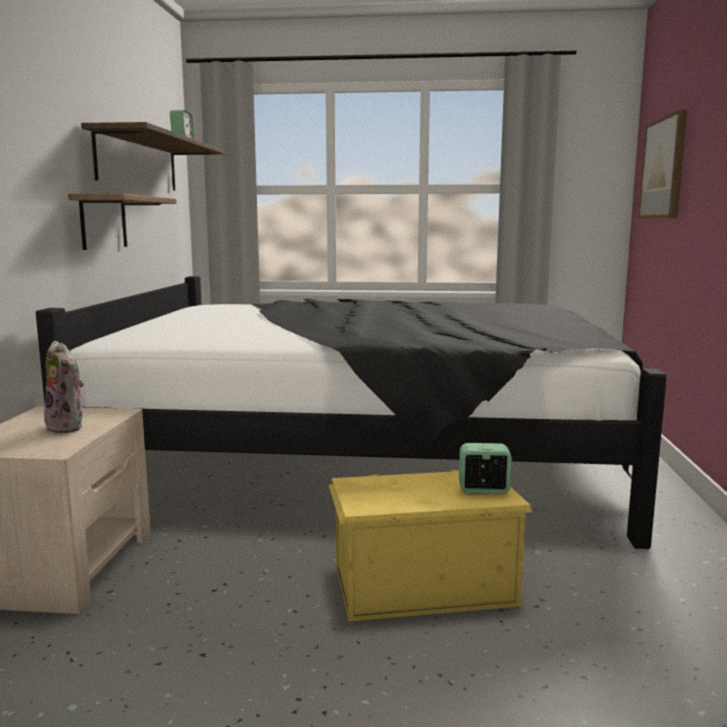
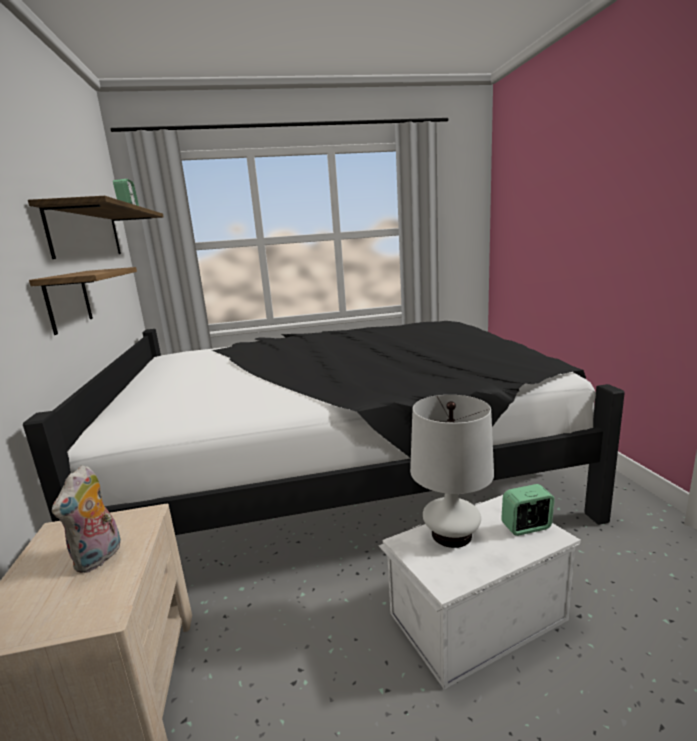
camera: 15 degrees left, 5 degrees up
plush toy [44,341,84,433] -> plush toy turned 75 degrees clockwise [52,465,121,573]
yellow storage box [328,470,533,621] -> white storage box [379,495,581,689]
picture [638,110,687,219] -> none
none -> white table lamp [410,395,494,548]

